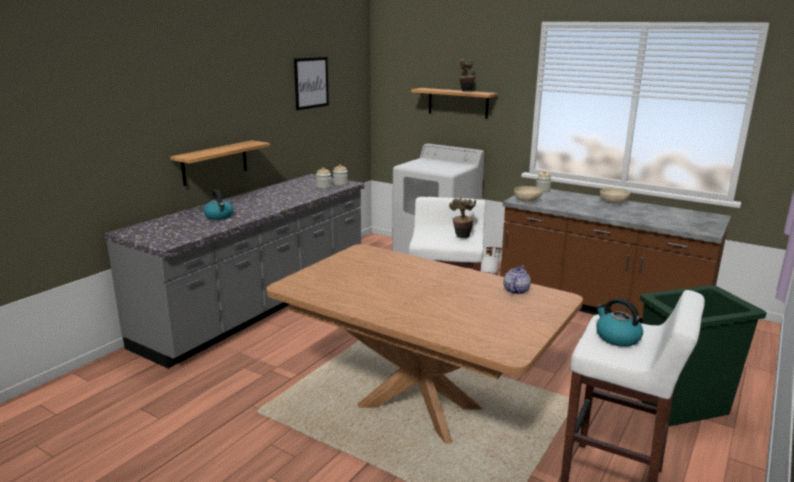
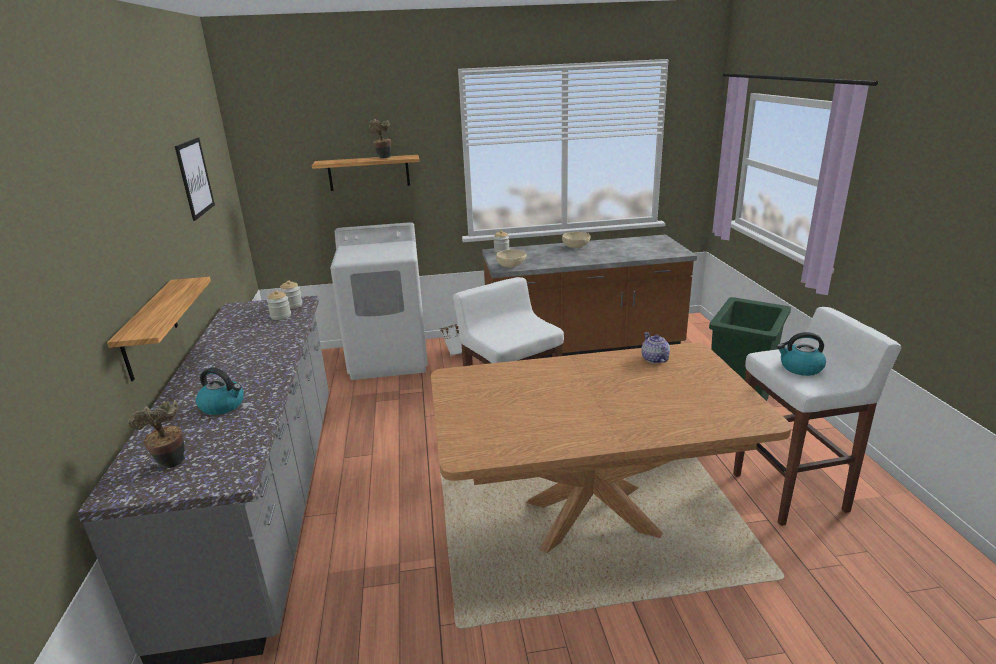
camera: 40 degrees left, 5 degrees up
potted plant [449,197,476,238] -> potted plant moved to [128,400,185,468]

